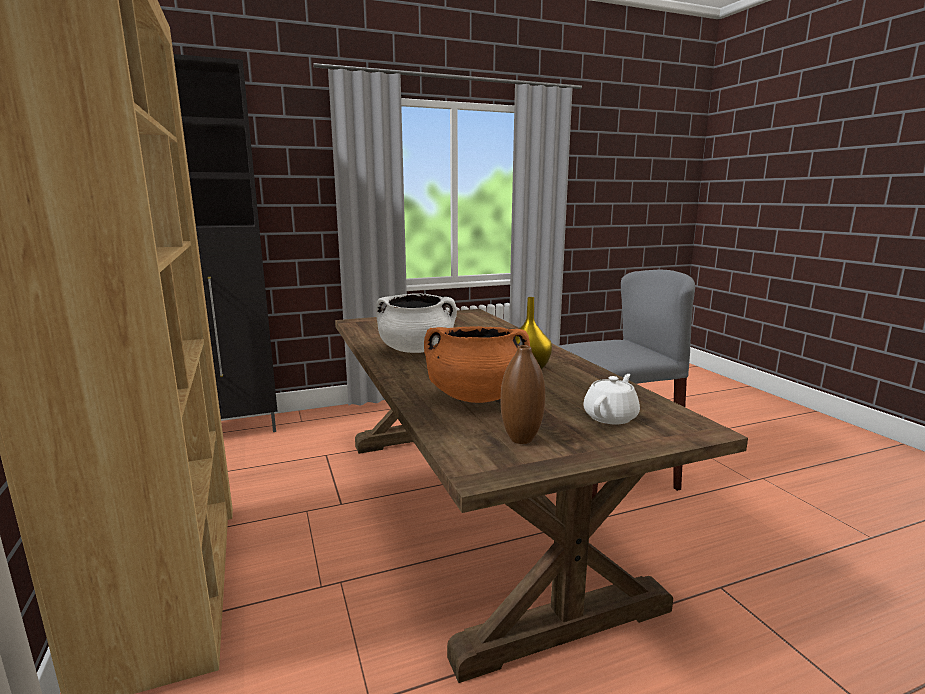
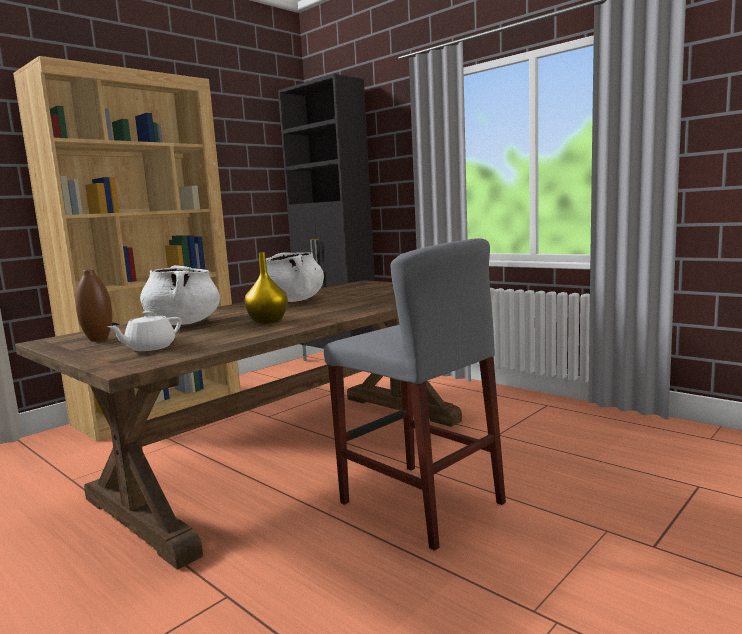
camera: 65 degrees right, 5 degrees down
orange cooking pot [424,326,530,403] -> white cooking pot [140,265,220,325]
white teapot [583,374,640,424] -> white teapot turned 120 degrees clockwise [107,311,181,351]

